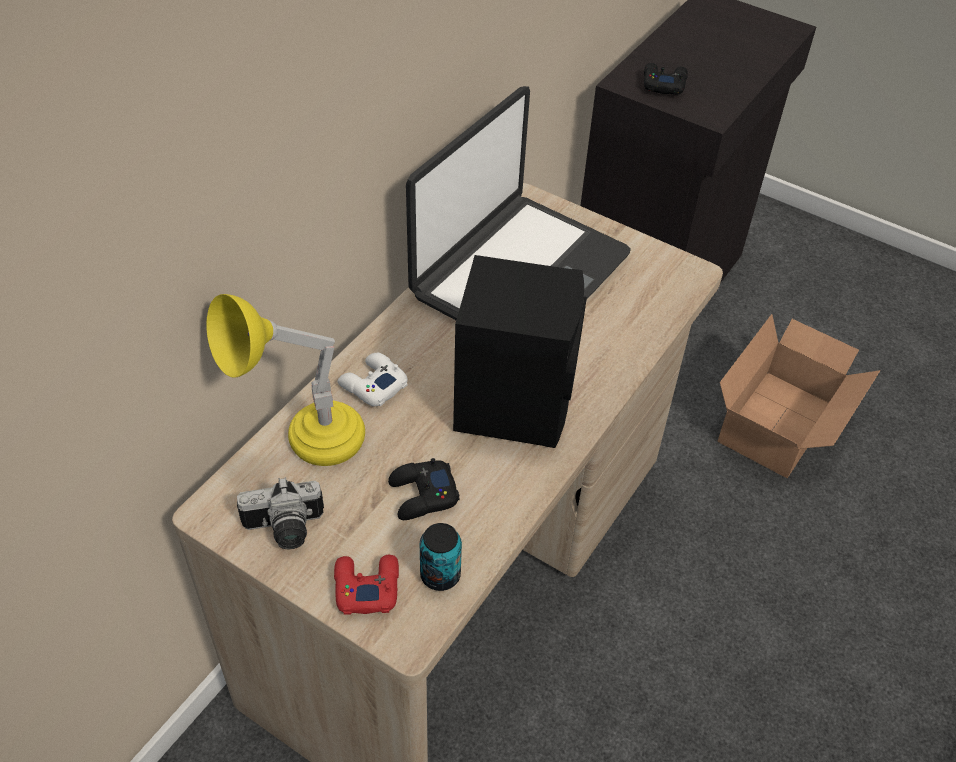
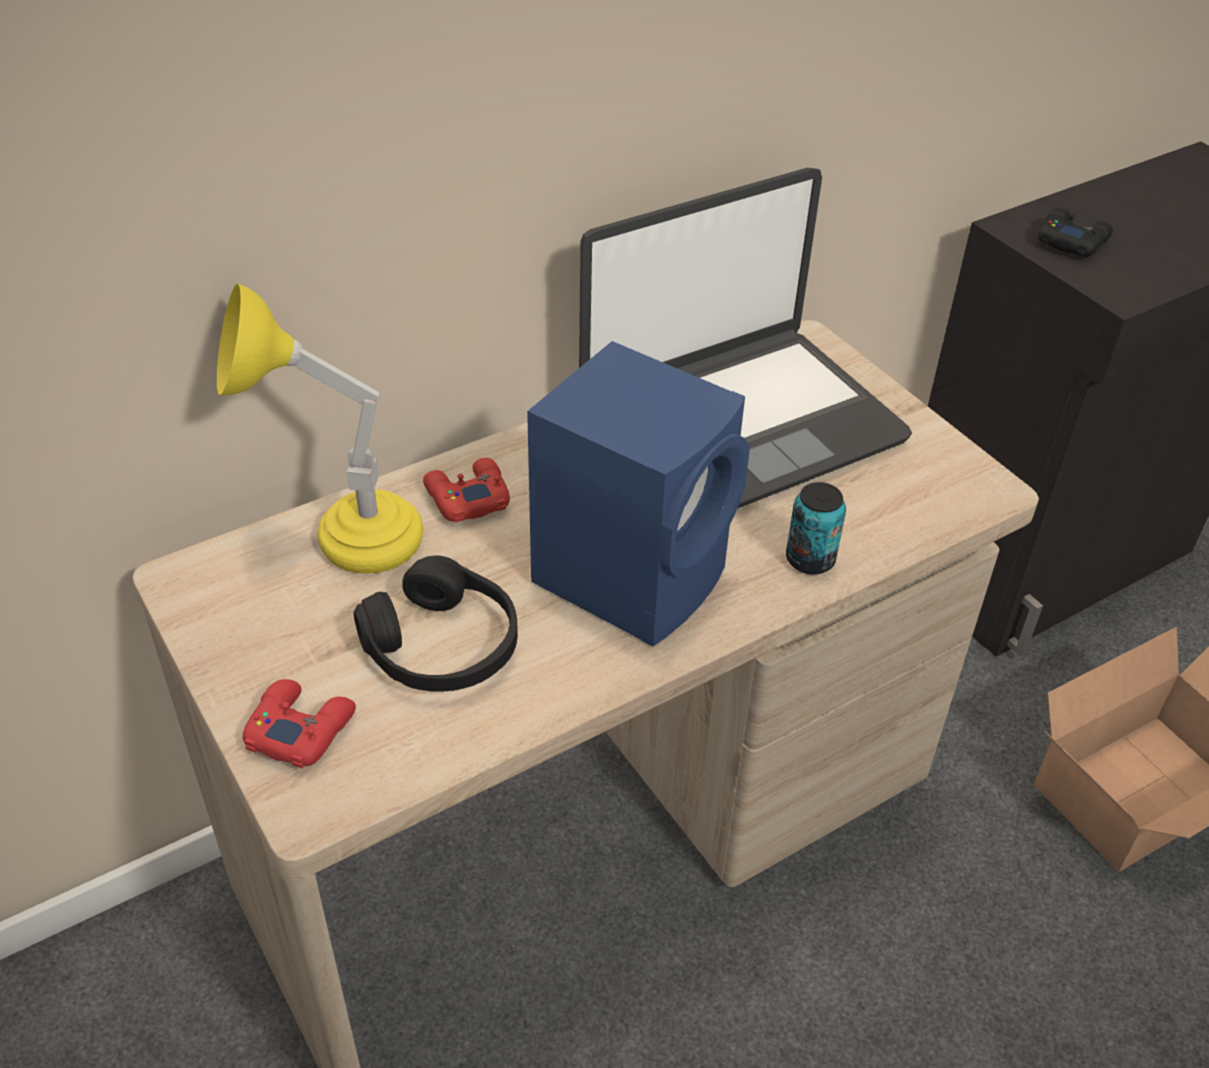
camera: 25 degrees right, 5 degrees down
camera [237,477,324,549] -> none
white game controller [338,353,408,406] -> red game controller [423,458,510,523]
black game controller [388,458,460,520] -> black headphones [354,555,518,692]
can [420,523,462,591] -> can moved to [786,482,846,575]
black speaker [453,255,587,448] -> blue speaker [527,341,750,647]

